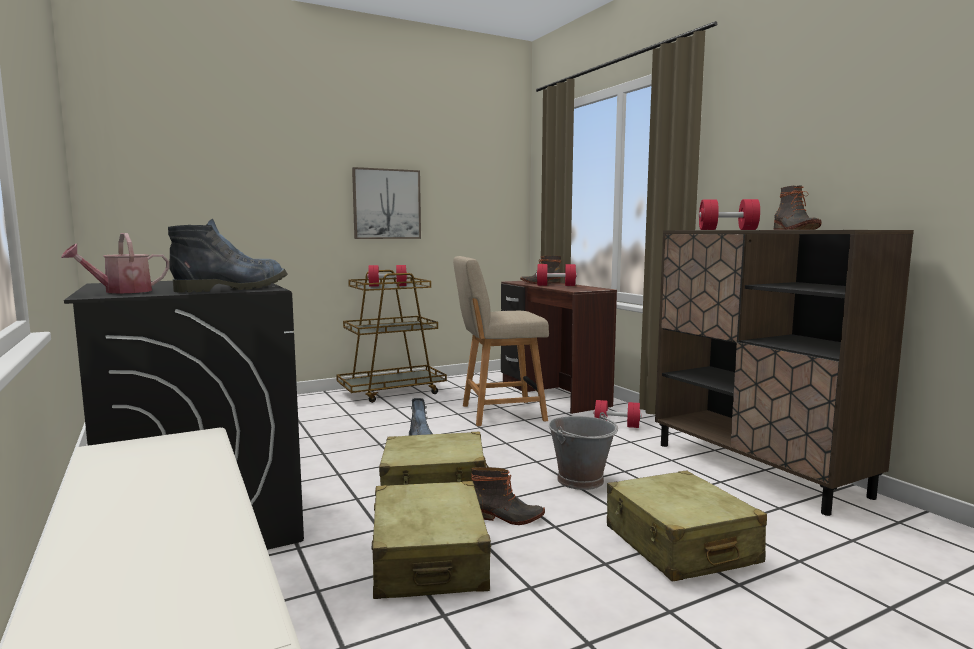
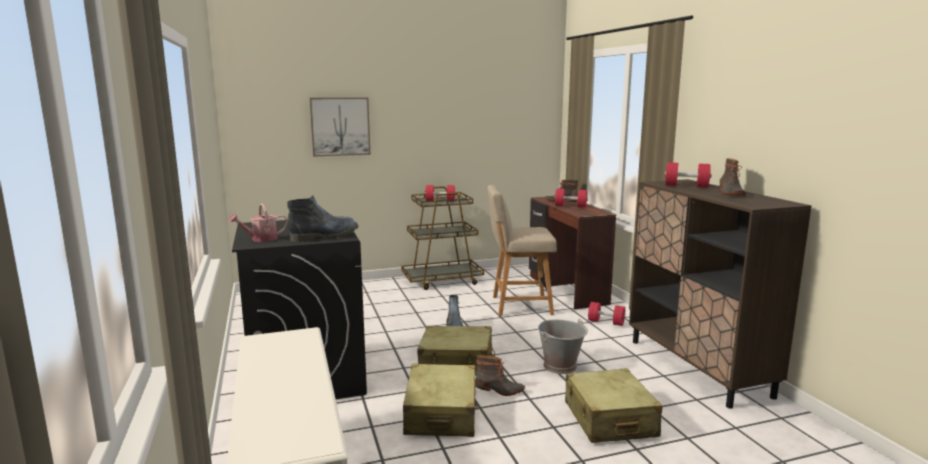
camera: 10 degrees right, 5 degrees up
picture [352,167,421,239] -> picture moved to [310,98,370,157]

